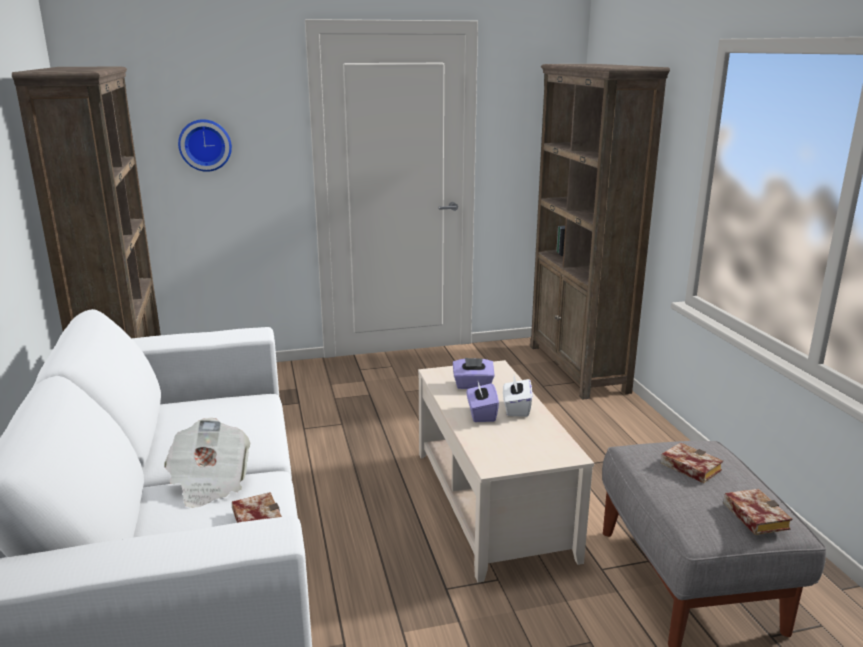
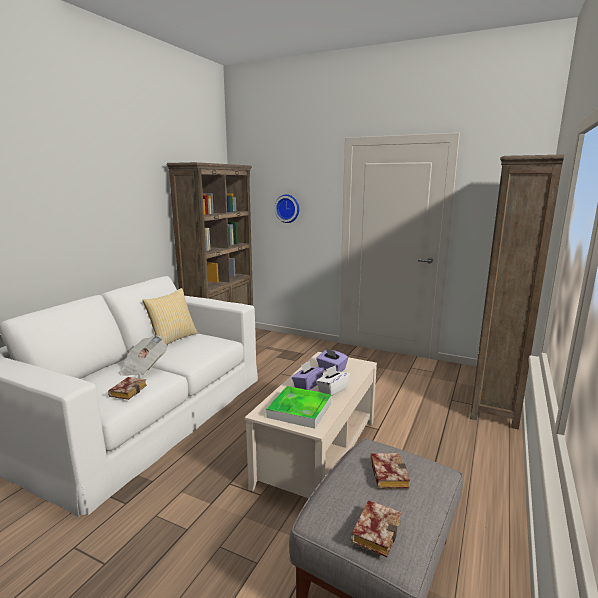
camera: 40 degrees right, 5 degrees down
none -> pillow [142,288,198,345]
none -> tray [266,386,331,429]

